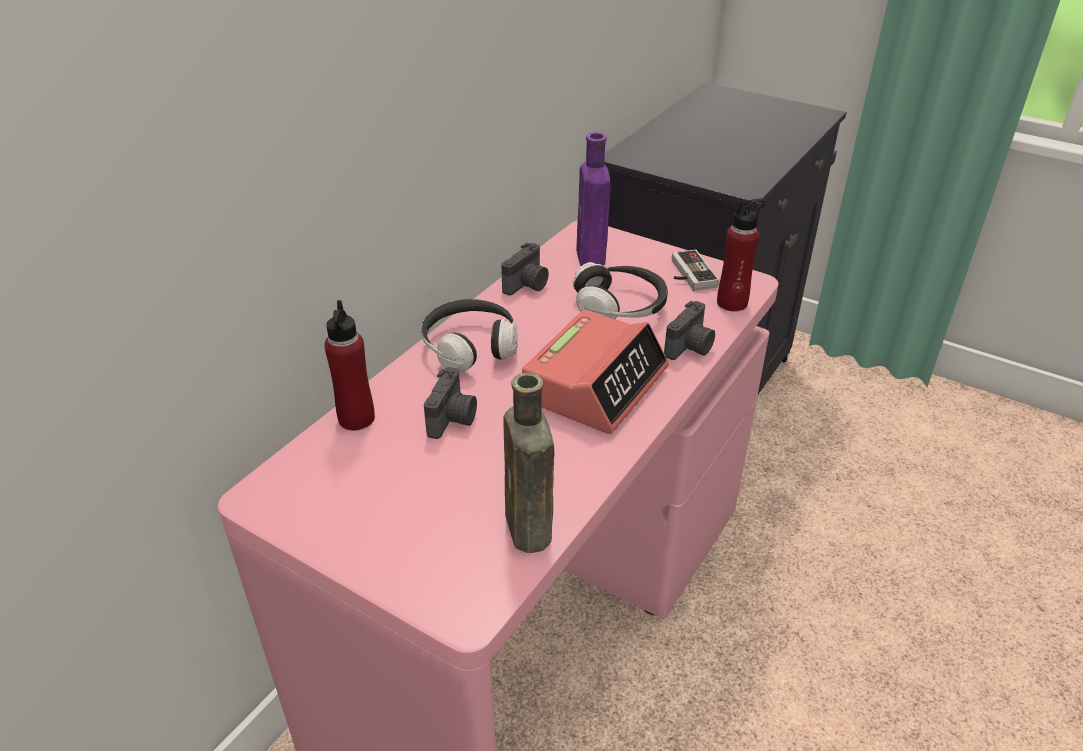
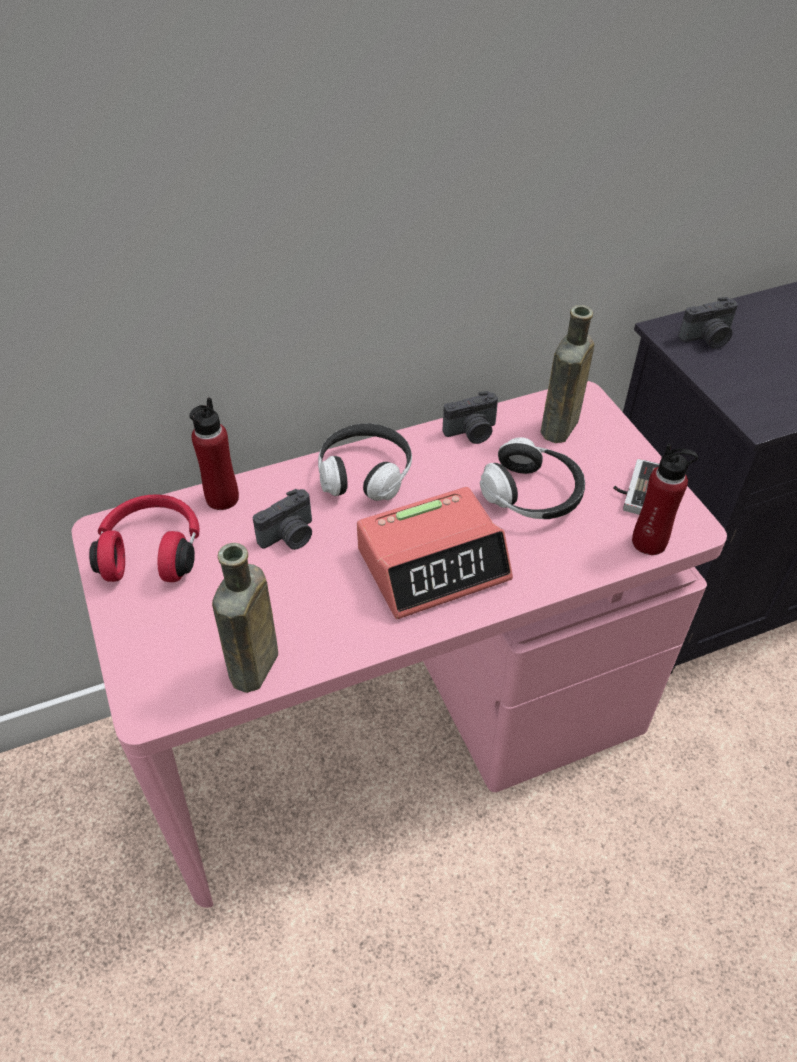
camera: 35 degrees right, 10 degrees up
purple bottle [576,132,611,266] -> brown bottle [541,305,594,443]
camera [664,301,715,360] -> camera moved to [678,297,738,349]
none -> red headphones [89,494,200,582]

